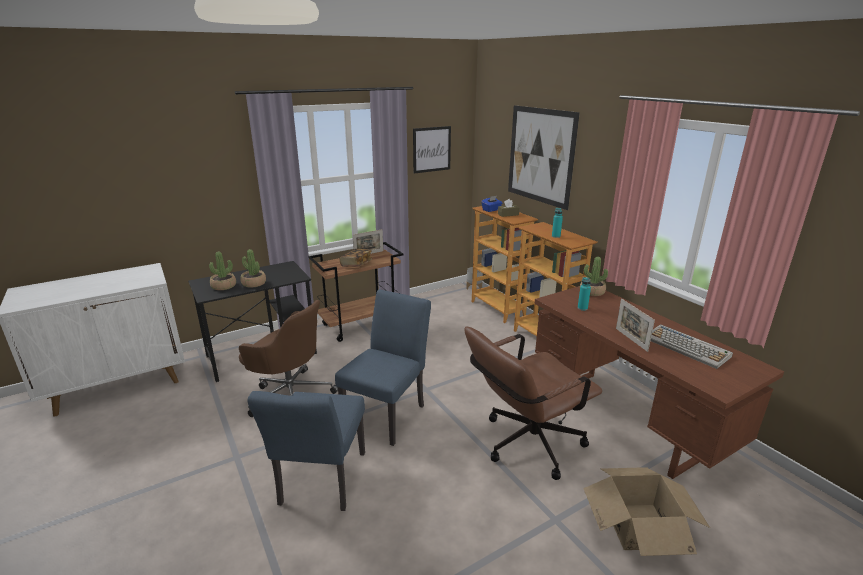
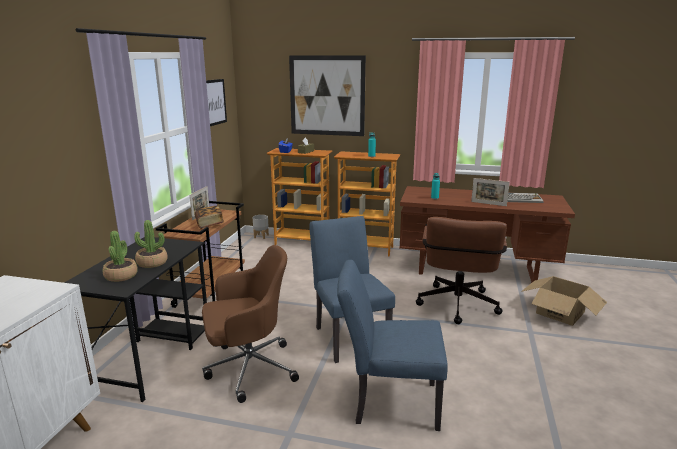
camera: 45 degrees left, 5 degrees down
blue chair [248,391,365,511] -> blue chair turned 135 degrees clockwise [337,260,448,431]
potted plant [580,257,608,296] -> none

